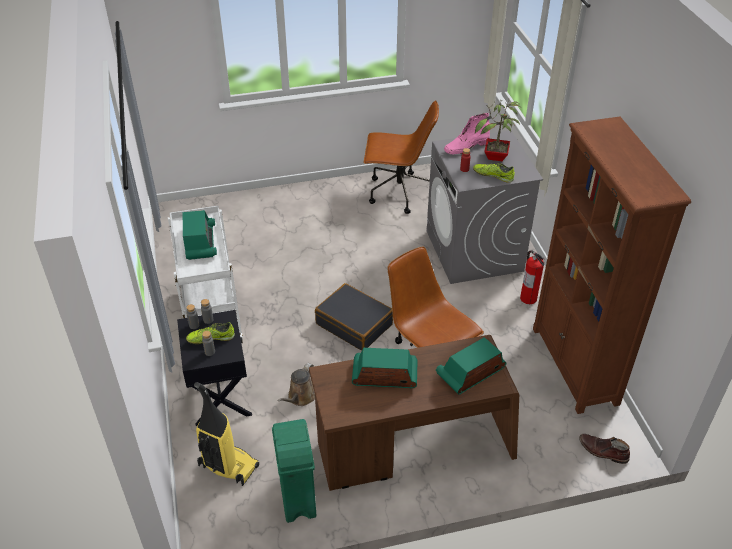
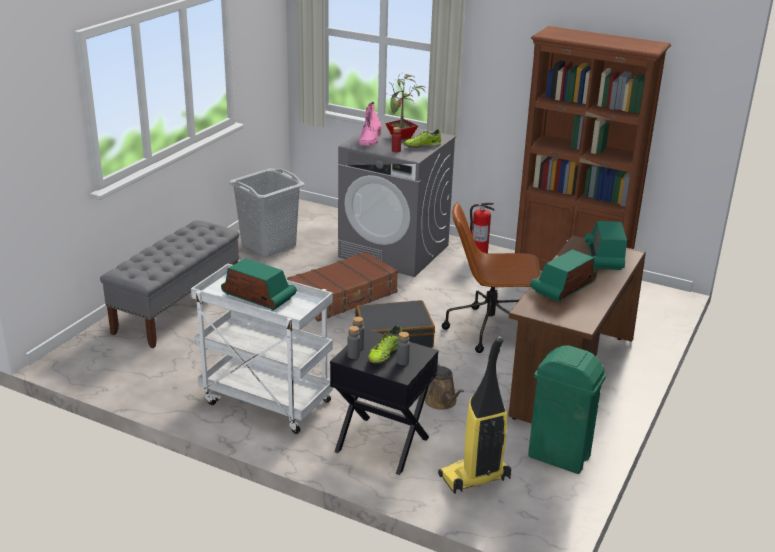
camera: 50 degrees left, 15 degrees down
brown office chair [364,100,439,214] -> grey laundry basket [229,168,304,257]
brown boot [579,434,630,464] -> none
none -> grey bench [100,220,239,348]
none -> brown suitcase [287,251,398,322]

